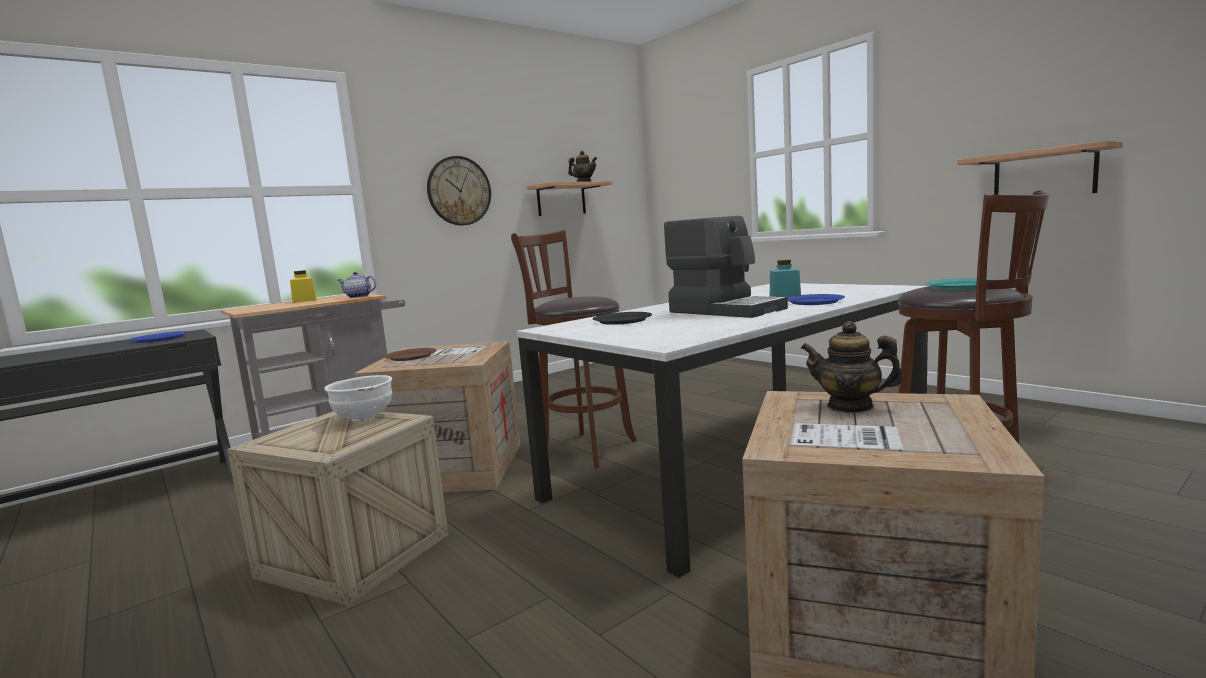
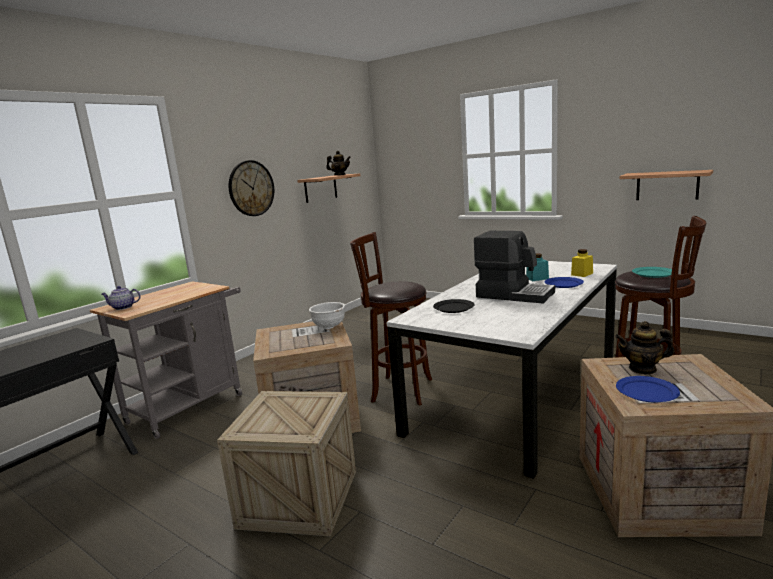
camera: 15 degrees left, 5 degrees up
blue plate [129,331,189,343] -> blue plate moved to [616,376,680,402]
yellow jar [290,270,317,303] -> yellow jar moved to [571,249,593,277]
white bowl [324,375,392,422] -> white bowl moved to [309,302,345,329]
teapot [338,272,376,298] -> teapot moved to [102,286,141,310]
brown plate [384,348,437,361] -> none

